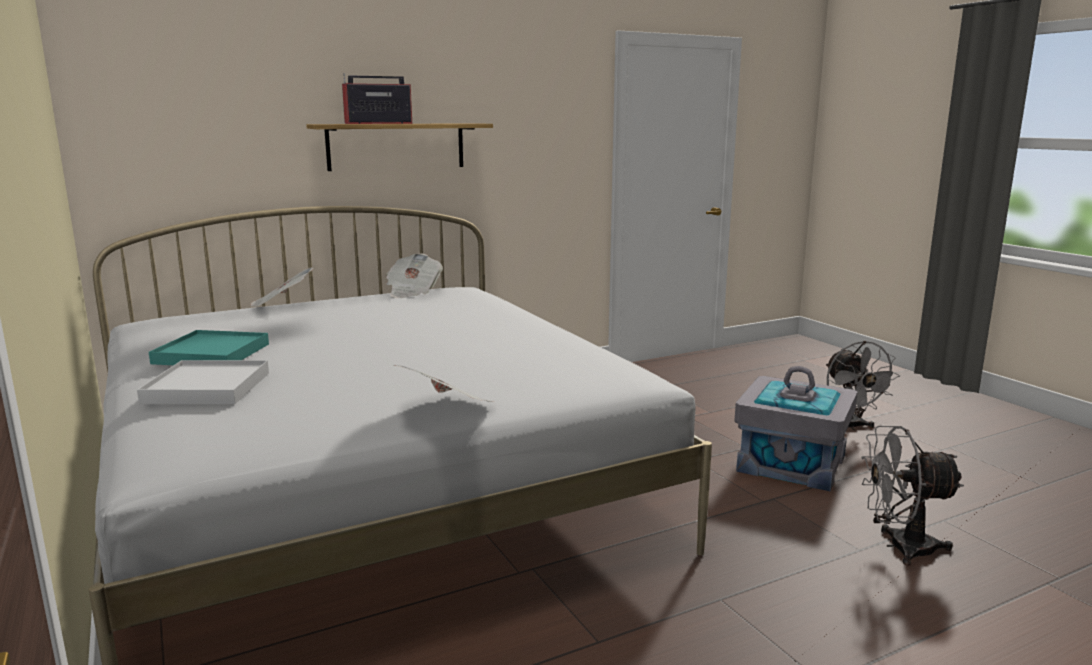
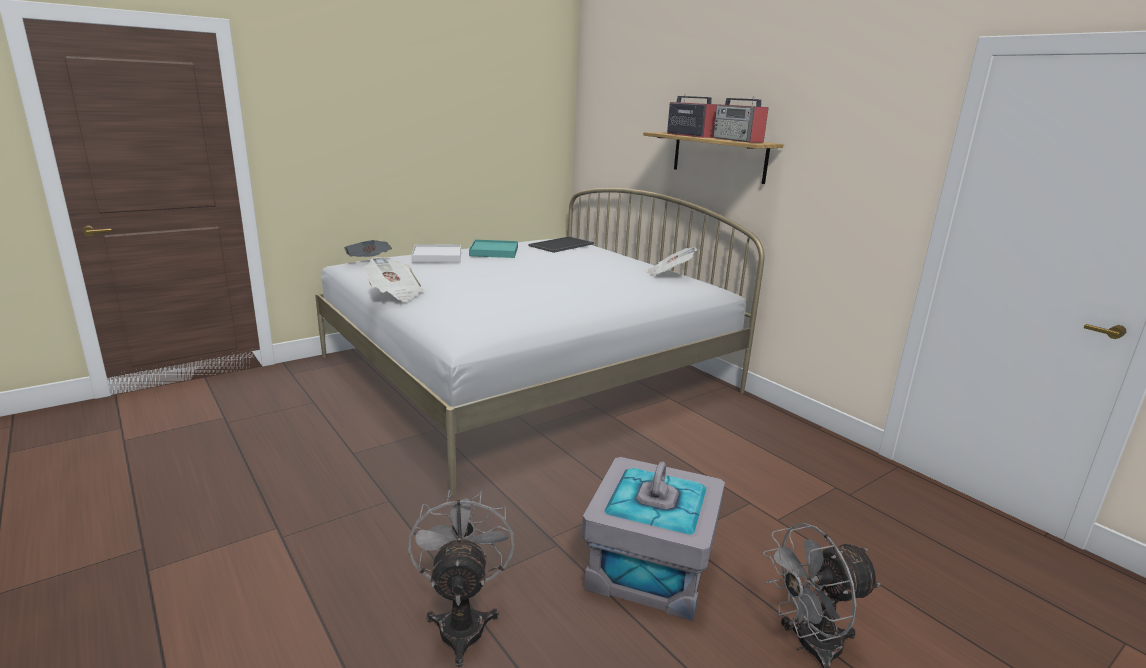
camera: 80 degrees right, 5 degrees up
newspaper [251,267,313,308] -> newspaper moved to [344,240,392,257]
none -> tray [528,236,594,253]
none -> radio [713,96,768,143]

